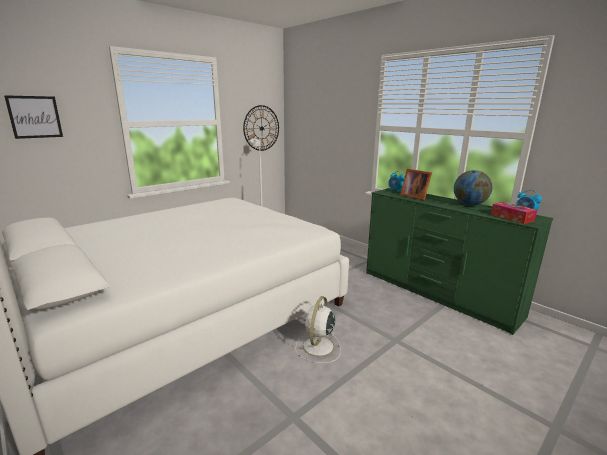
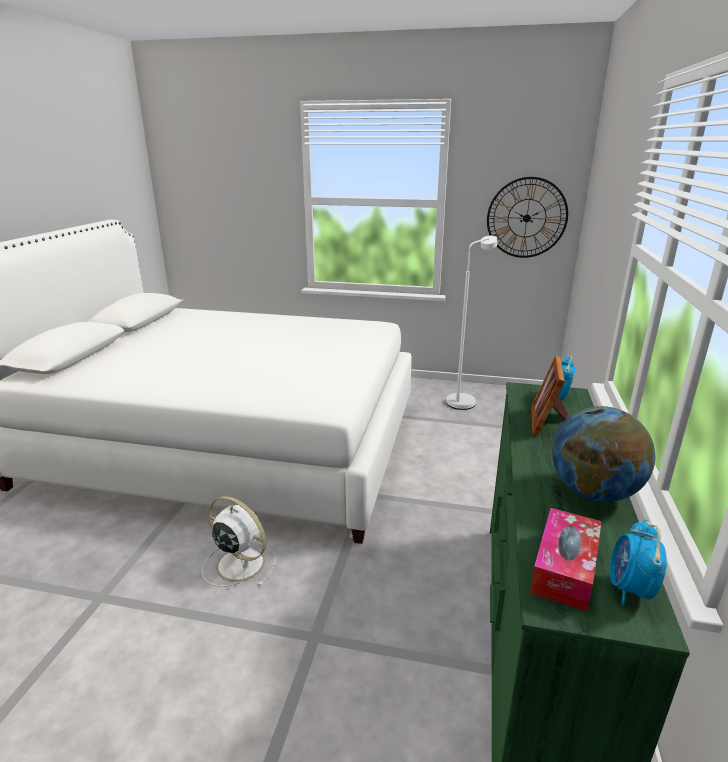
camera: 55 degrees right, 5 degrees up
picture [4,95,63,139] -> none
white fan [295,296,341,363] -> white fan turned 45 degrees clockwise [202,496,276,587]

